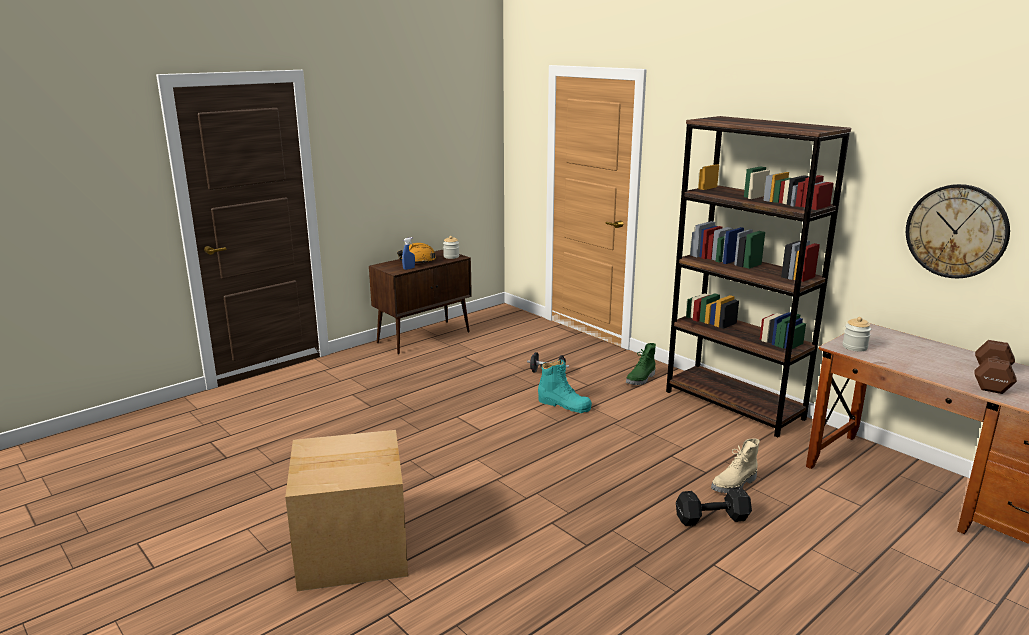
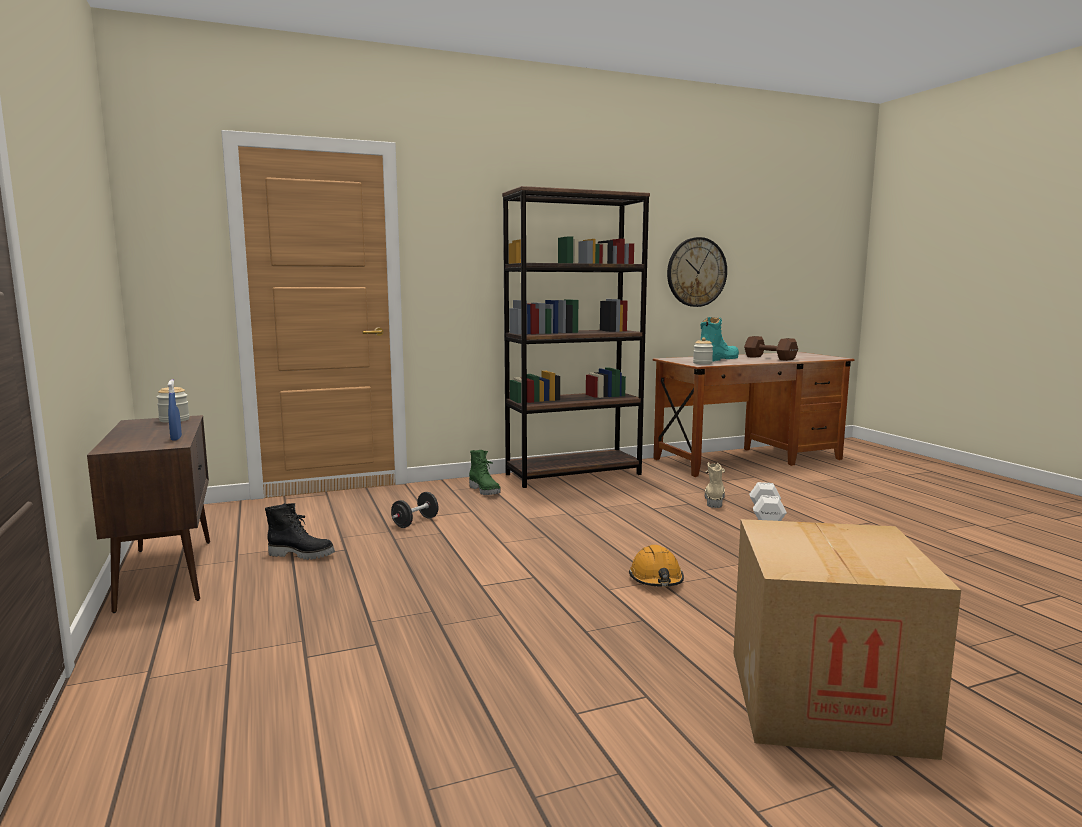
camera: 70 degrees left, 10 degrees down
orange hard hat [397,243,436,263] -> orange hard hat moved to [629,545,684,587]
turquoise boot [538,360,592,413] -> turquoise boot moved to [701,317,739,361]
black dumbbell [676,487,752,526] -> white dumbbell [749,482,787,521]
beige boot [711,439,760,493] -> beige boot turned 150 degrees counterclockwise [705,462,725,508]
none -> black boot [265,503,335,560]

